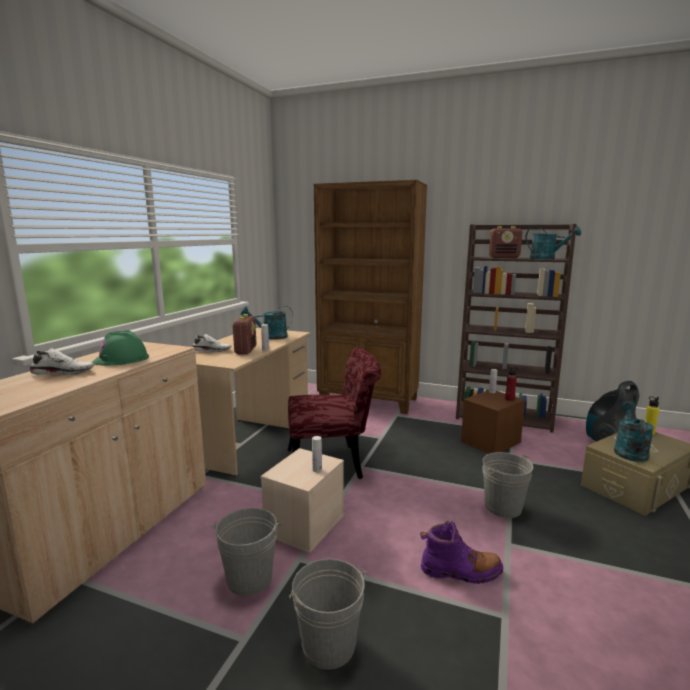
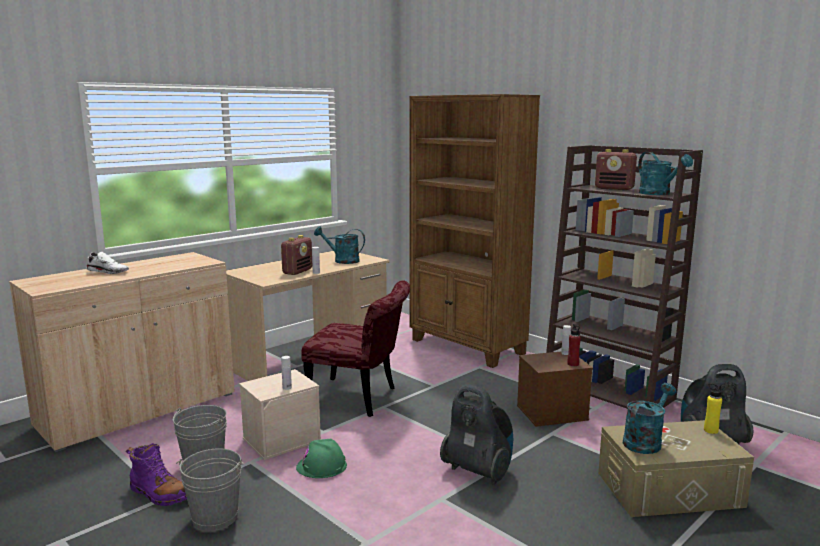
camera: 25 degrees right, 0 degrees up
green hard hat [92,330,149,365] -> green hard hat moved to [296,439,347,478]
white shoe [192,334,232,352] -> none
purple boot [420,521,503,584] -> purple boot moved to [126,443,187,506]
grey bucket [482,452,533,518] -> vacuum cleaner [440,385,513,485]

